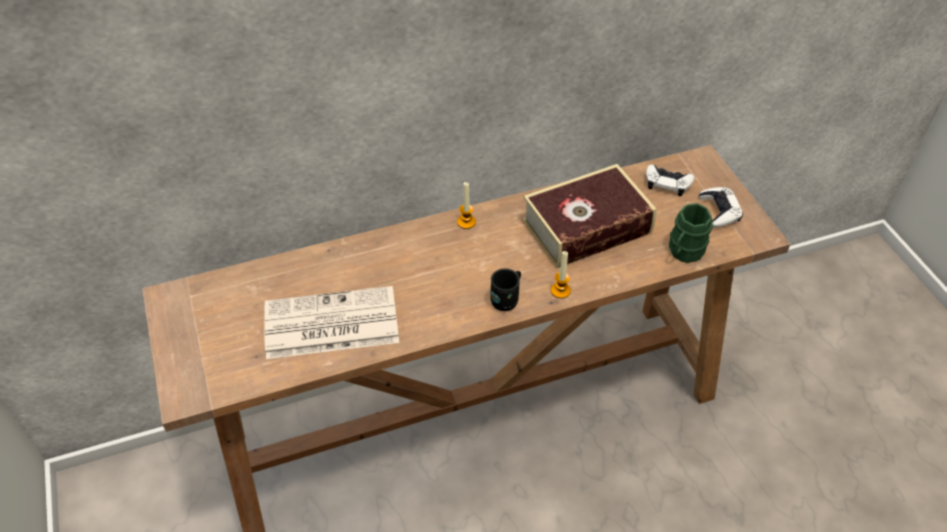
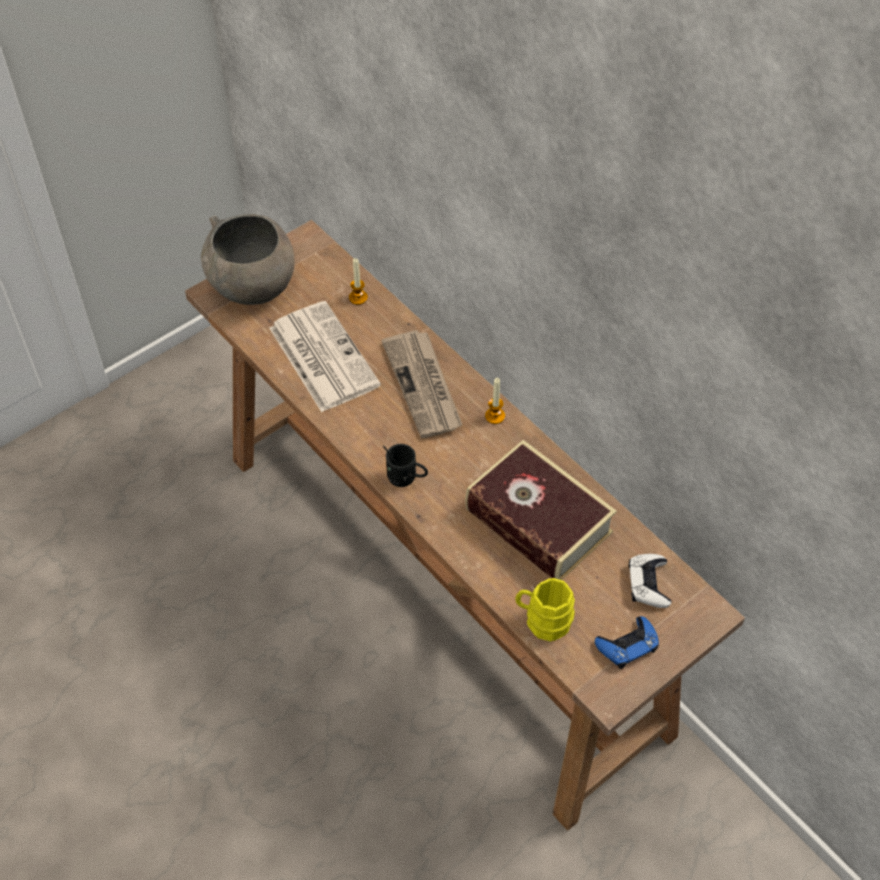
camera: 70 degrees right, 5 degrees up
candle [551,251,571,298] -> candle moved to [349,258,368,305]
green mug [669,203,713,263] -> yellow mug [515,578,575,642]
white game controller [699,187,743,228] -> blue game controller [595,616,659,669]
none -> grey bowl [201,214,294,305]
none -> newspaper [382,330,463,438]

